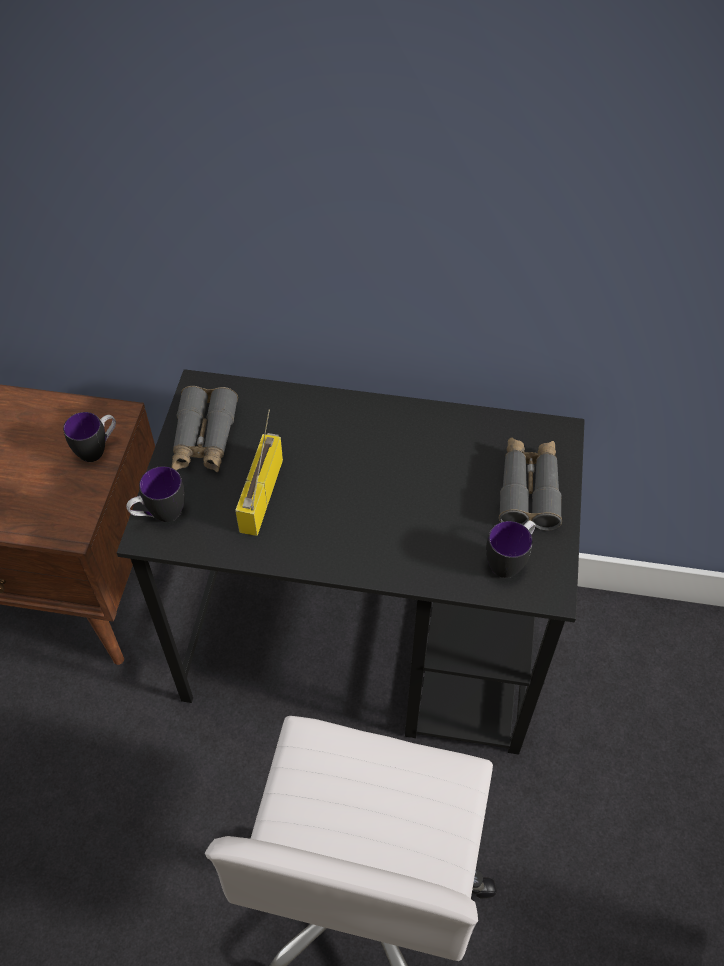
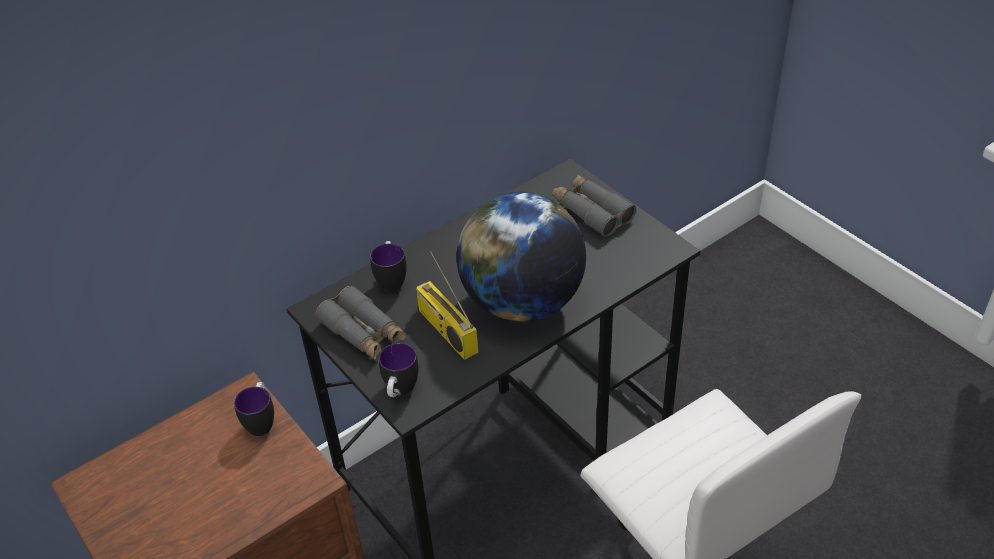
camera: 45 degrees left, 10 degrees down
mug [486,520,536,578] -> mug moved to [370,241,407,292]
none -> globe [457,192,586,322]

